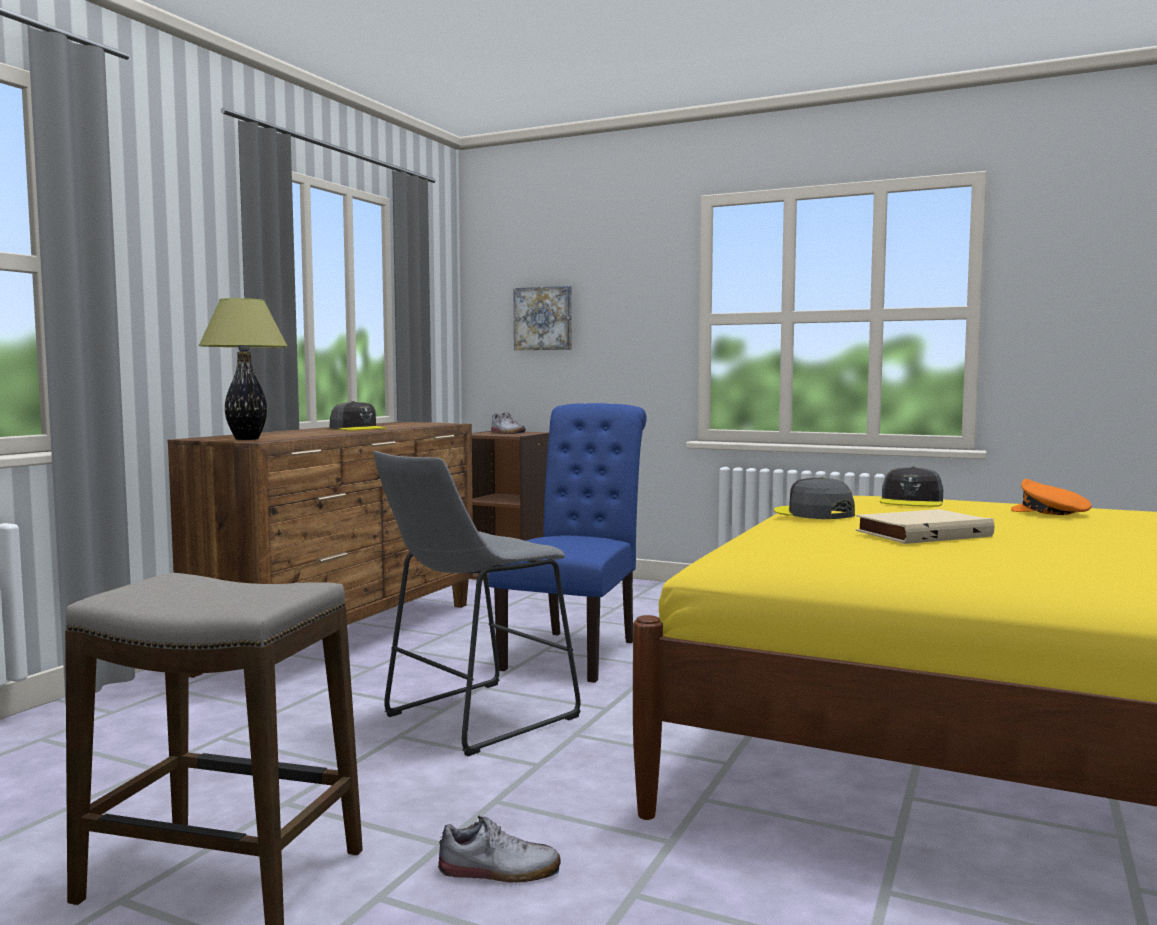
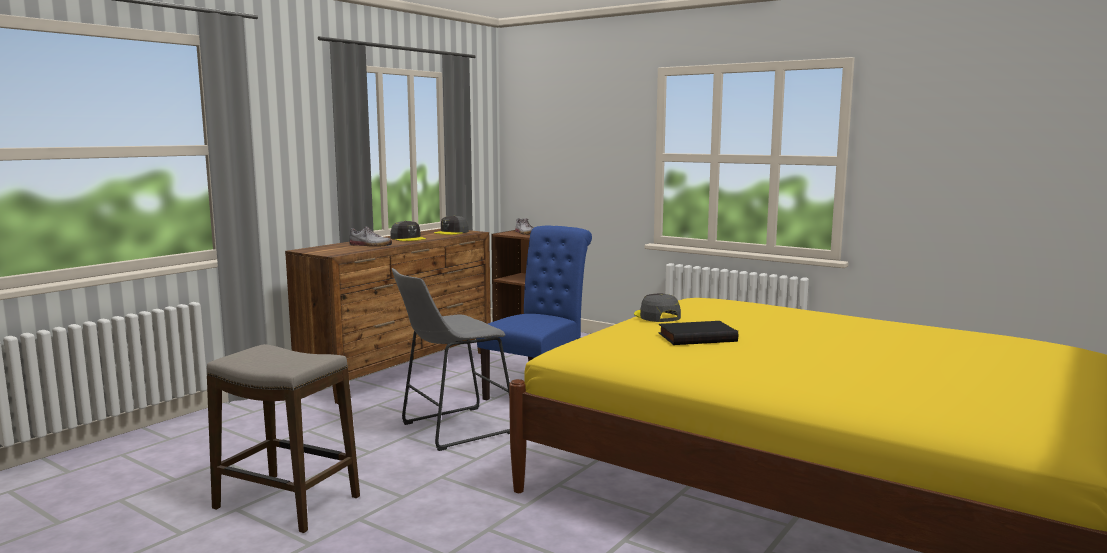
camera: 10 degrees right, 5 degrees up
table lamp [198,298,288,440] -> none
shoe [438,816,561,892] -> shoe moved to [349,226,392,247]
picture [514,286,572,350] -> none
beige book [856,509,994,544] -> black book [658,321,738,345]
grey cap [880,466,943,507] -> grey cap moved to [434,215,469,235]
orange cap [1011,479,1091,515] -> none

